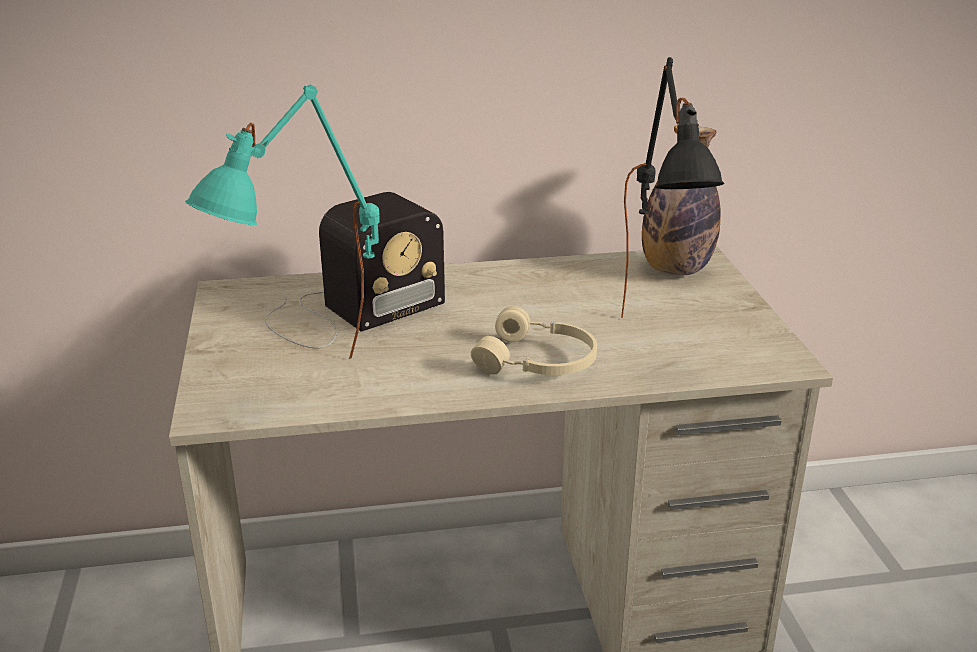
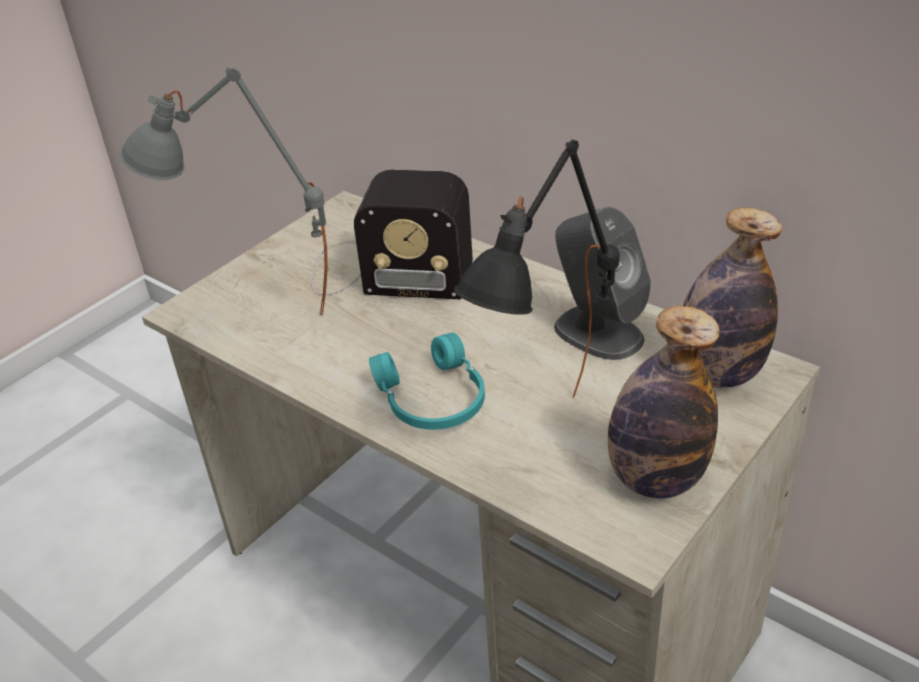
camera: 50 degrees right, 10 degrees up
turquoise table lamp [185,85,380,359] -> grey table lamp [119,67,328,316]
beige headphones [471,306,597,375] -> turquoise headphones [369,333,485,430]
none -> grey speaker [554,207,651,360]
none -> bottle [608,306,720,499]

